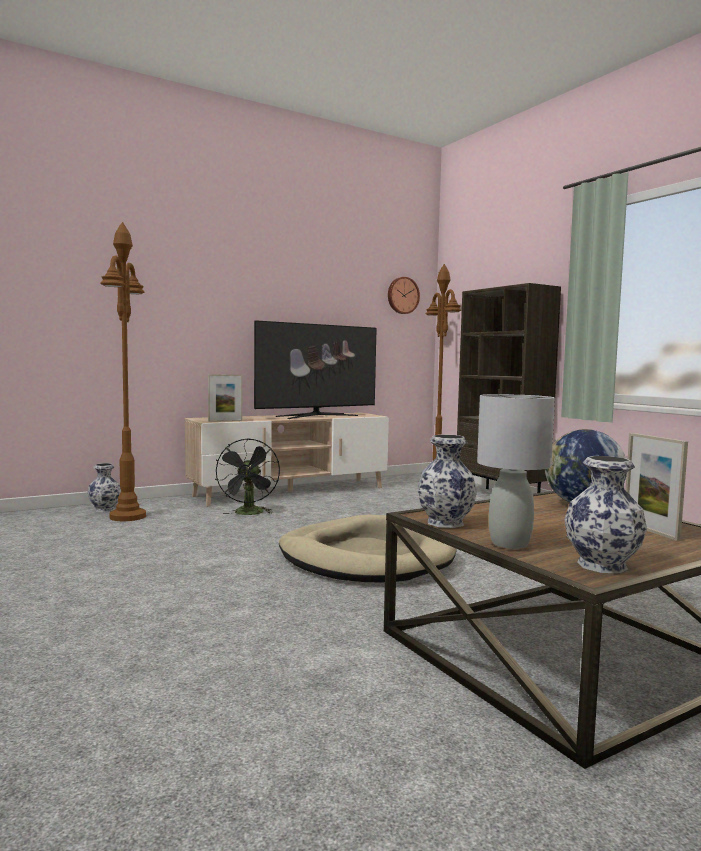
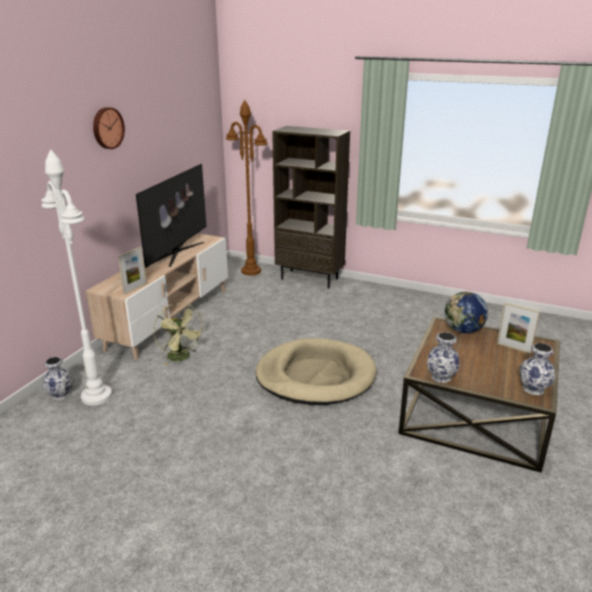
camera: 35 degrees left, 20 degrees up
brown floor lamp [100,222,146,521] -> white floor lamp [41,149,112,406]
black fan [215,438,280,515] -> green fan [153,303,205,365]
wall clock [388,277,420,314] -> wall clock moved to [93,107,125,149]
grey table lamp [477,394,555,549] -> none

